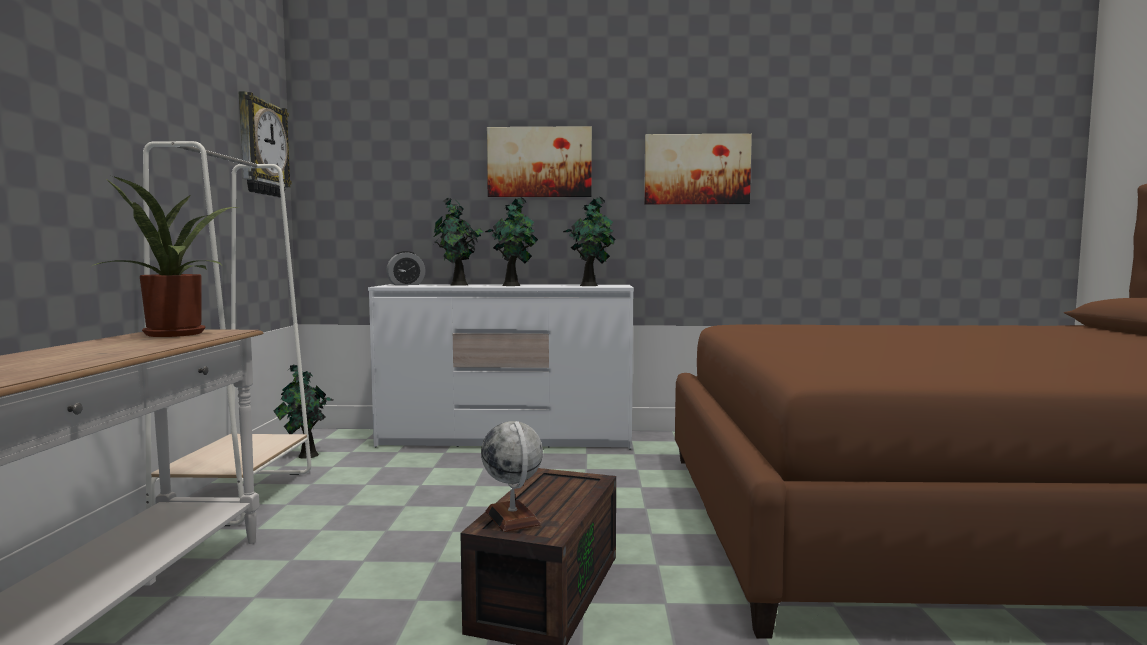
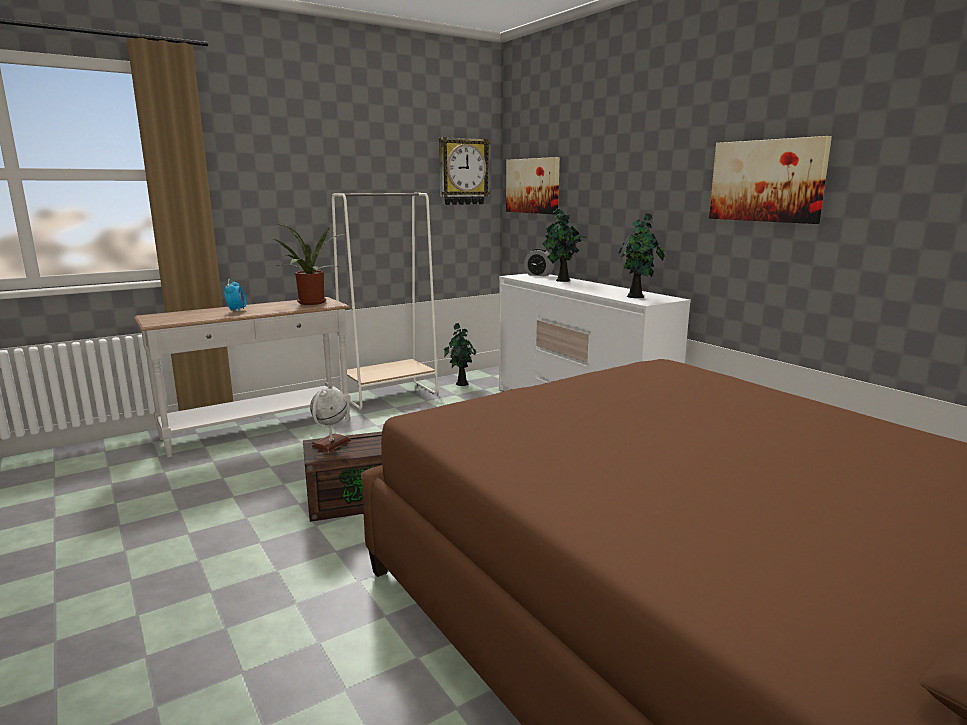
camera: 55 degrees right, 10 degrees up
potted plant [485,197,538,286] -> none
picture [487,126,592,197] -> picture moved to [506,157,560,214]
none -> alarm clock [225,279,246,313]

